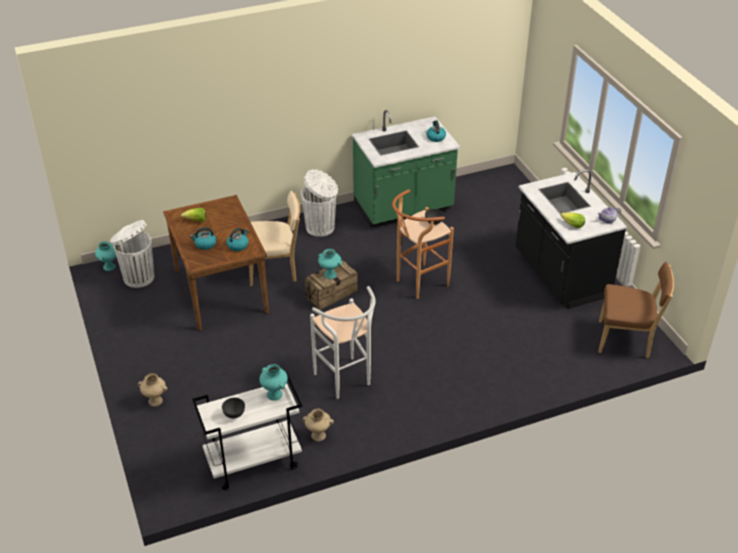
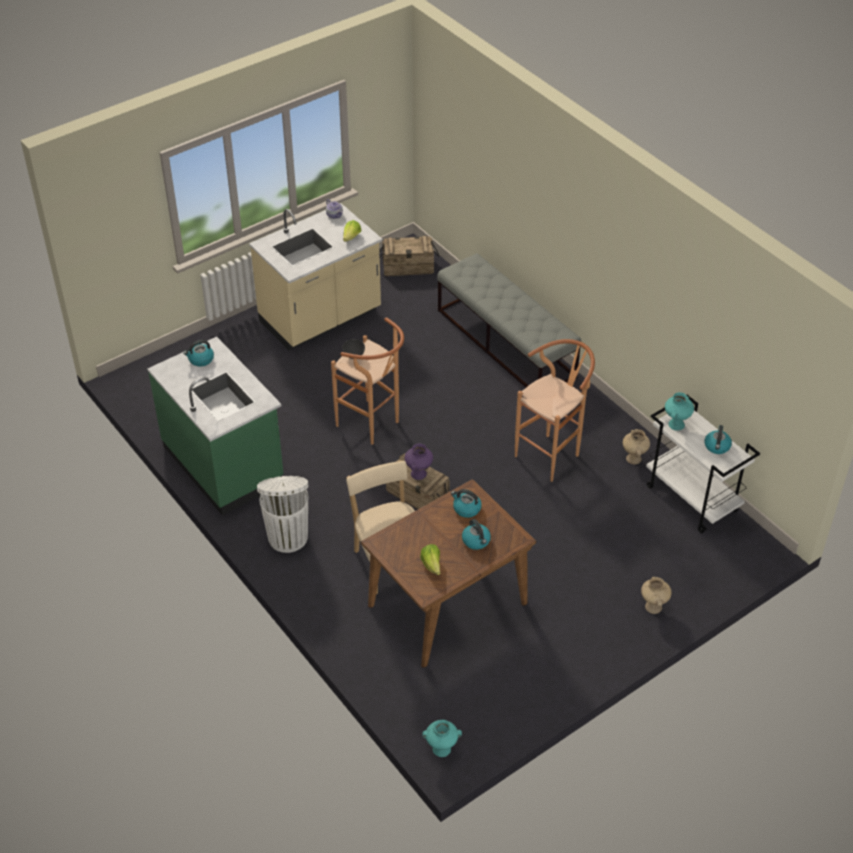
camera: 105 degrees left, 5 degrees up
white trash can [110,220,154,288] -> none
grey bowl [222,398,245,419] -> kettle [705,425,732,454]
white stool [310,286,376,399] -> brown stool [515,339,595,482]
turquoise vase [318,249,342,279] -> purple vase [405,443,433,480]
black counter [515,170,627,309] -> beige counter [249,203,382,350]
brown chair [598,262,674,358] -> crate [379,236,439,276]
none -> grey bench [437,253,581,387]

